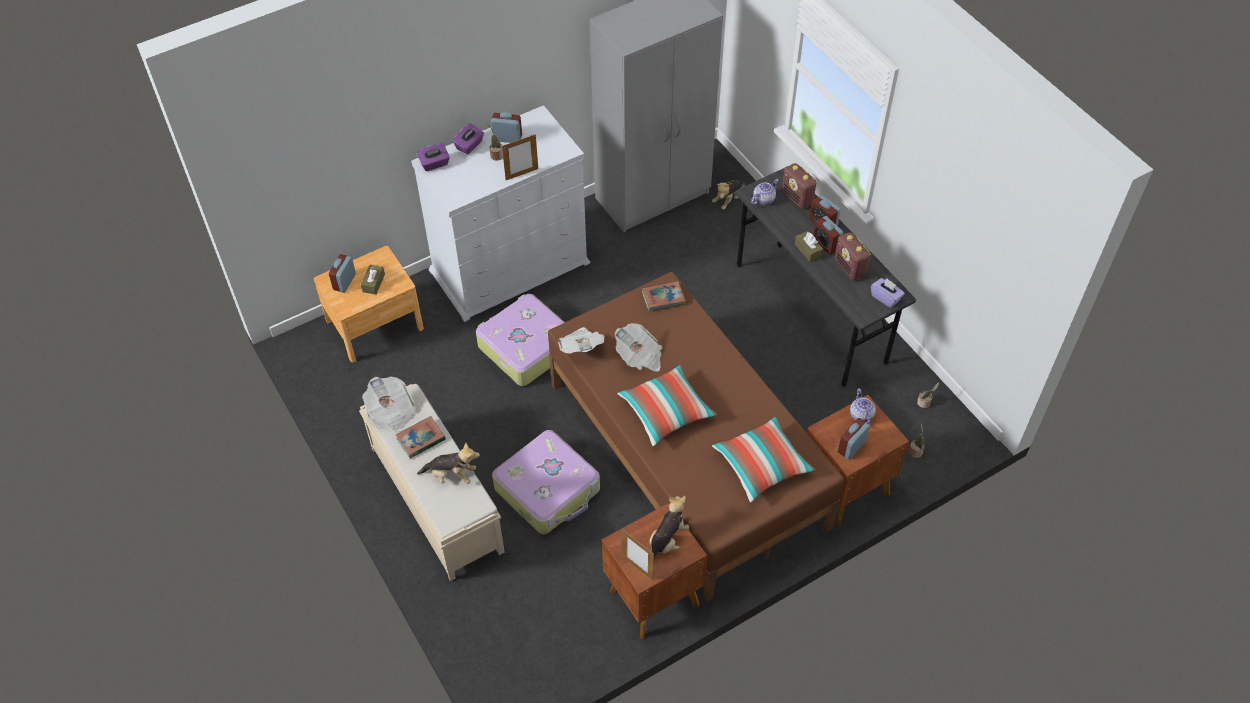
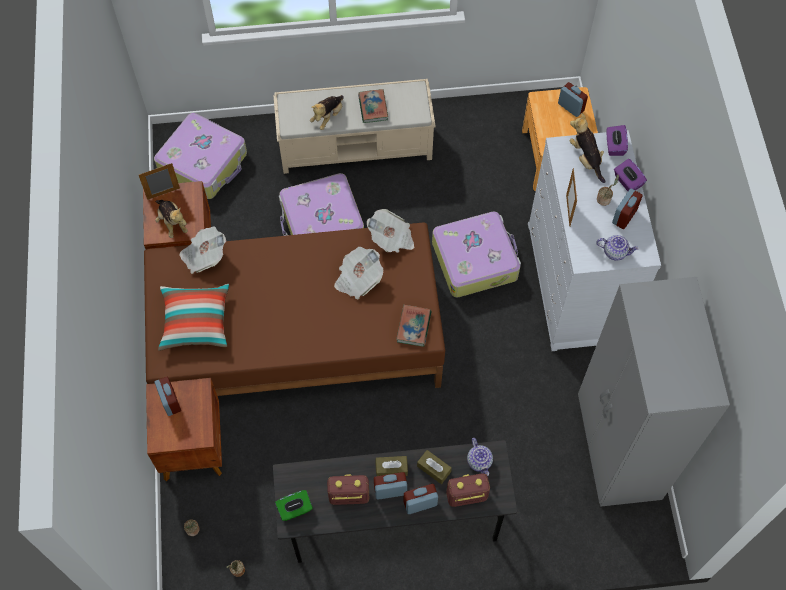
camera: 115 degrees right, 10 degrees up
brown tissue box [361,265,385,295] -> brown tissue box moved to [417,450,452,484]
newspaper [362,377,416,432] -> newspaper moved to [179,226,226,274]
pillow [617,365,717,447] -> none
plush toy [712,180,745,210] -> plush toy moved to [570,113,606,183]
teapot [850,388,876,425] -> teapot moved to [596,235,639,261]
purple tissue box [871,278,905,308] -> green tissue box [275,490,313,521]
none -> suitcase [154,113,247,199]

